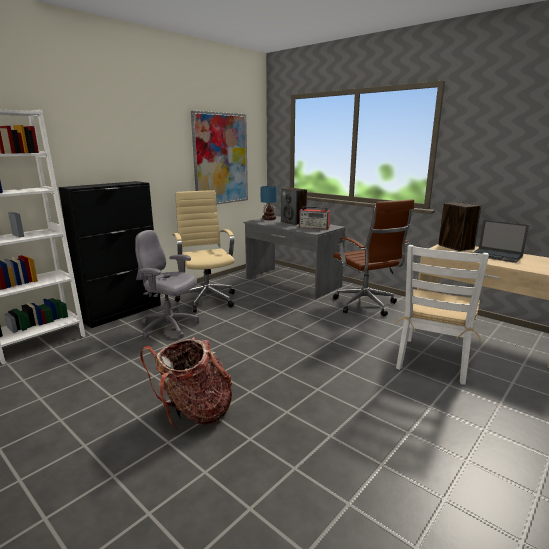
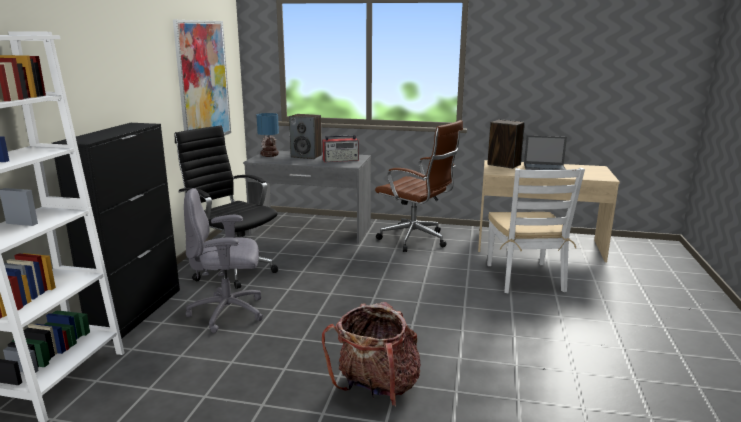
camera: 30 degrees left, 0 degrees up
beige office chair [173,190,235,312] -> black office chair [175,126,278,289]

